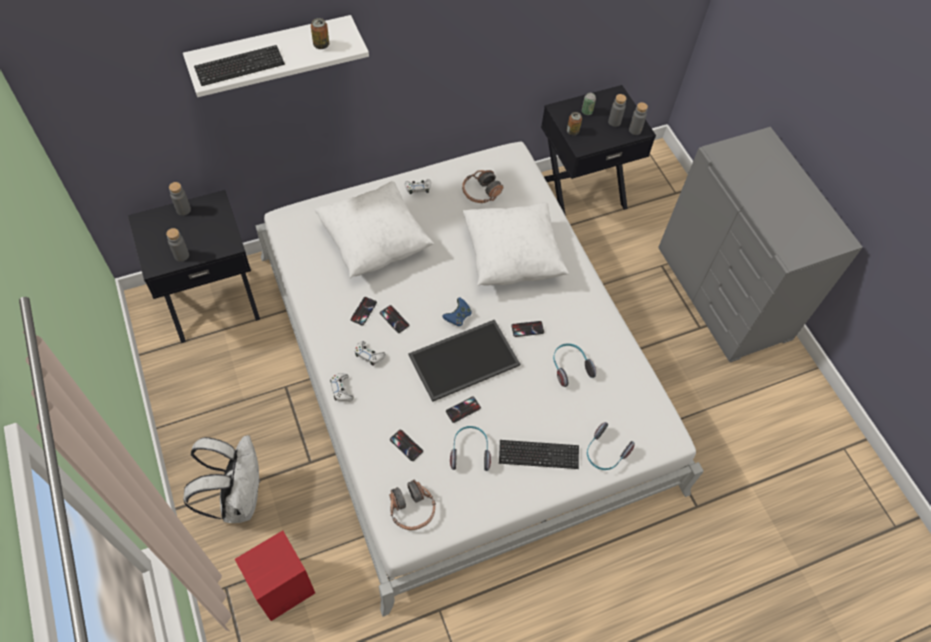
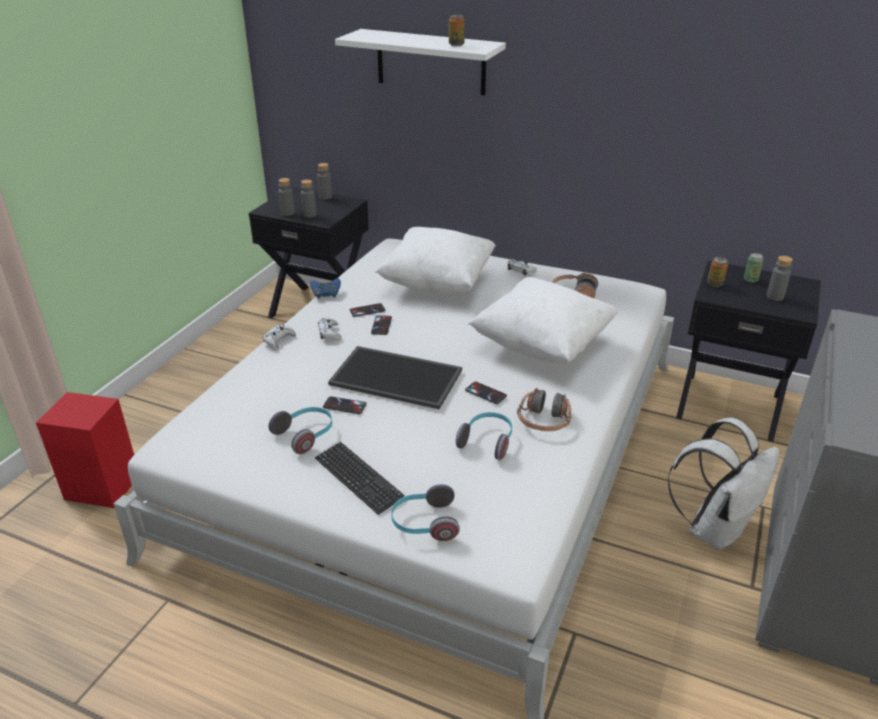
camera: 50 degrees right, 25 degrees down
white backpack [183,435,261,523] -> white backpack moved to [668,418,779,550]
keyboard [194,45,285,86] -> none
headphones [389,479,436,530] -> headphones moved to [517,388,572,431]
phone [390,430,423,461] -> none
blue game controller [442,297,472,326] -> blue game controller moved to [310,278,341,299]
grey bottle [629,102,648,135] -> grey bottle moved to [301,180,317,218]

